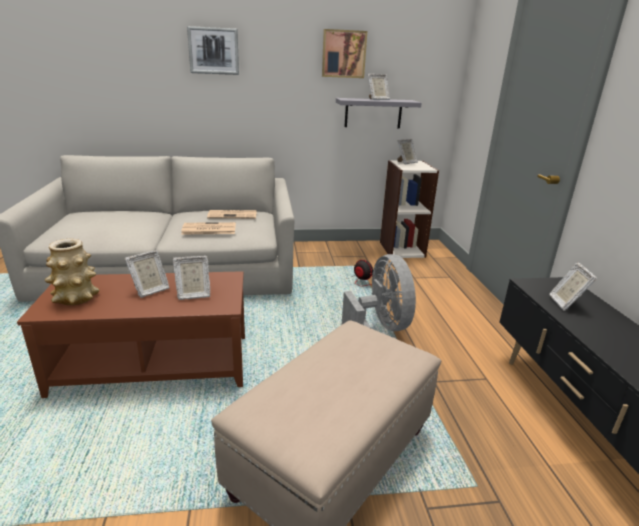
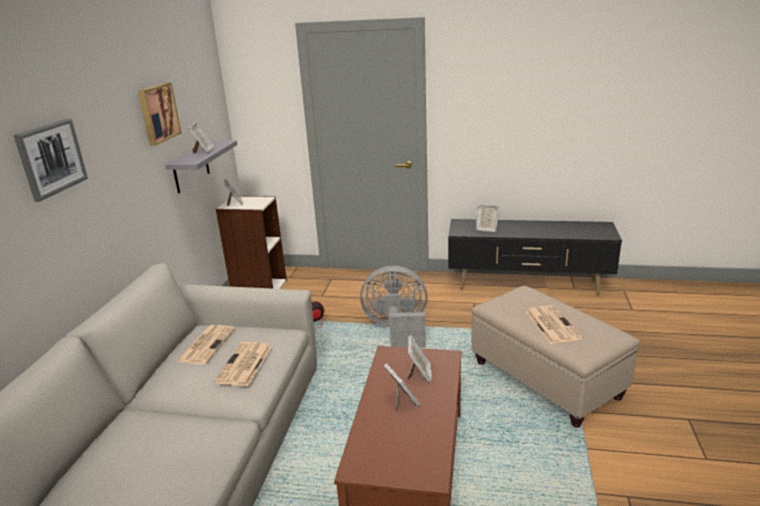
camera: 70 degrees left, 0 degrees up
vase [45,239,100,305] -> none
none -> newspaper [526,305,583,344]

